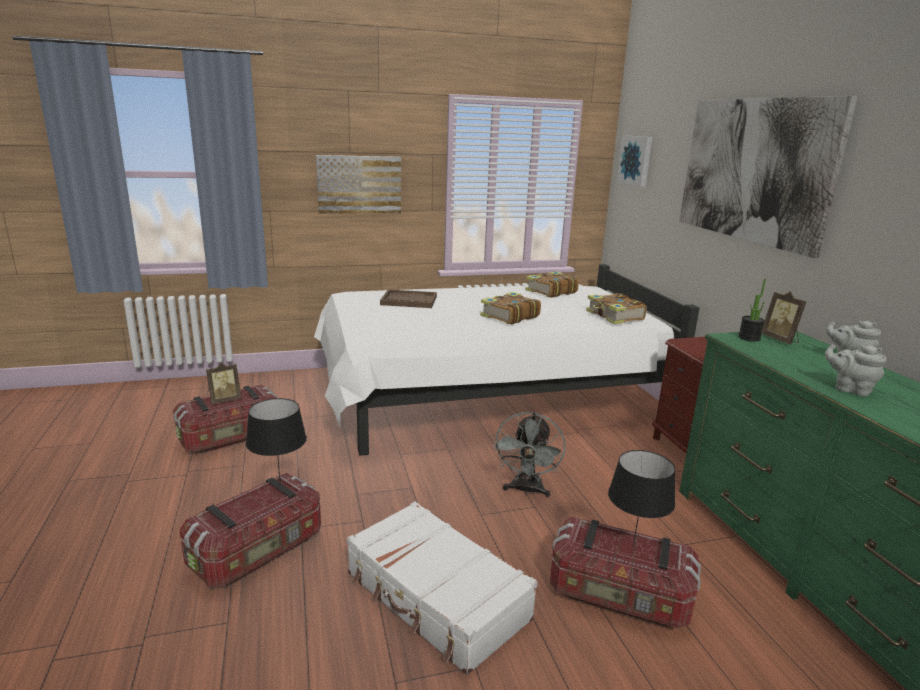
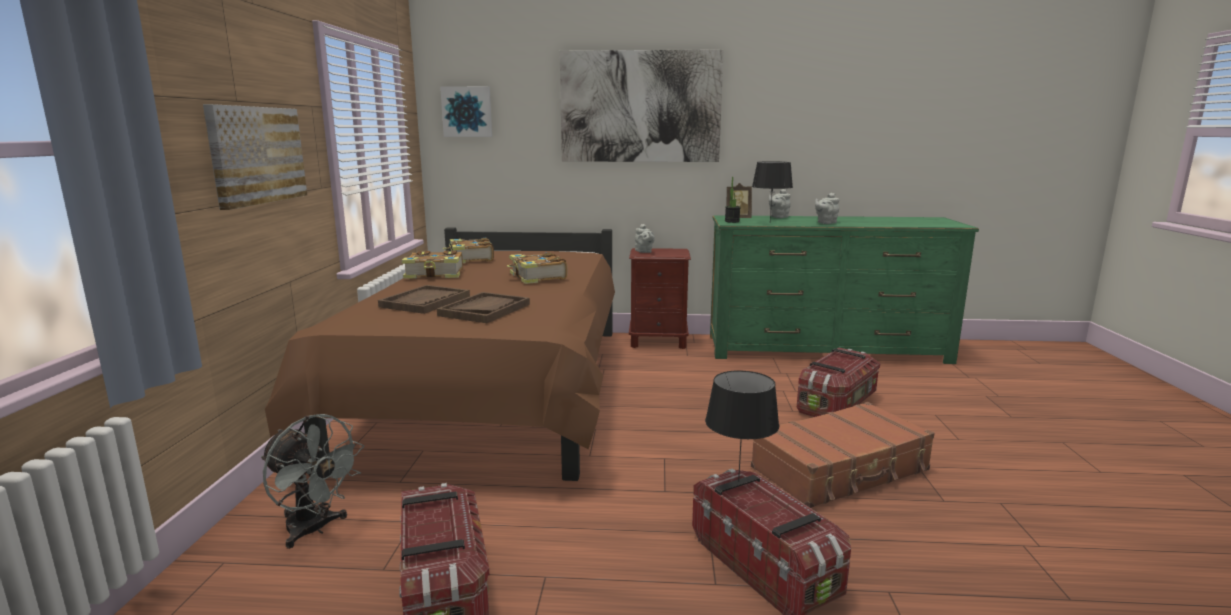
camera: 70 degrees left, 5 degrees down
picture frame [206,363,241,404] -> none
white bed [314,264,700,456] -> brown bed [265,228,615,481]
white suitcase [347,502,538,675] -> brown suitcase [751,402,935,508]
grey fan [494,412,565,497] -> grey fan moved to [261,414,364,549]
book [586,293,647,324] -> book moved to [402,251,463,279]
black table lamp [608,450,675,547] -> black table lamp moved to [752,161,793,220]
none -> brown tray [437,292,530,323]
none -> grey teapot [635,224,655,253]

